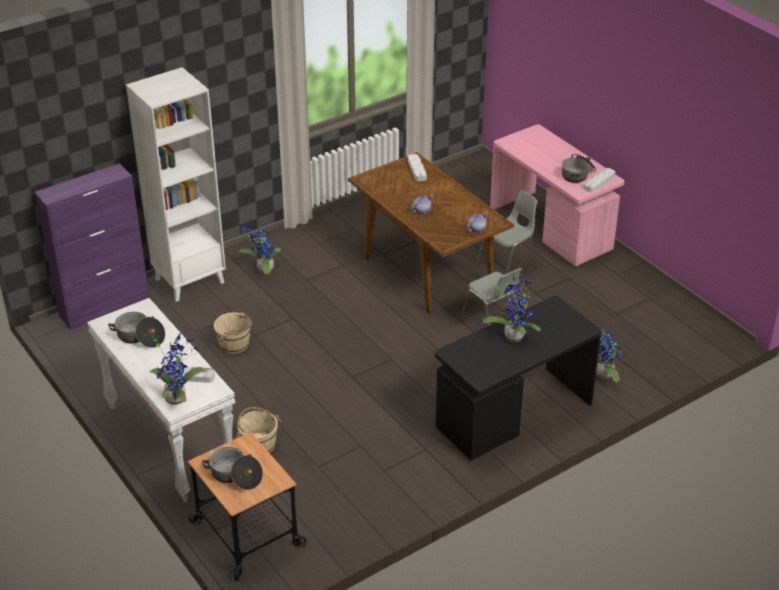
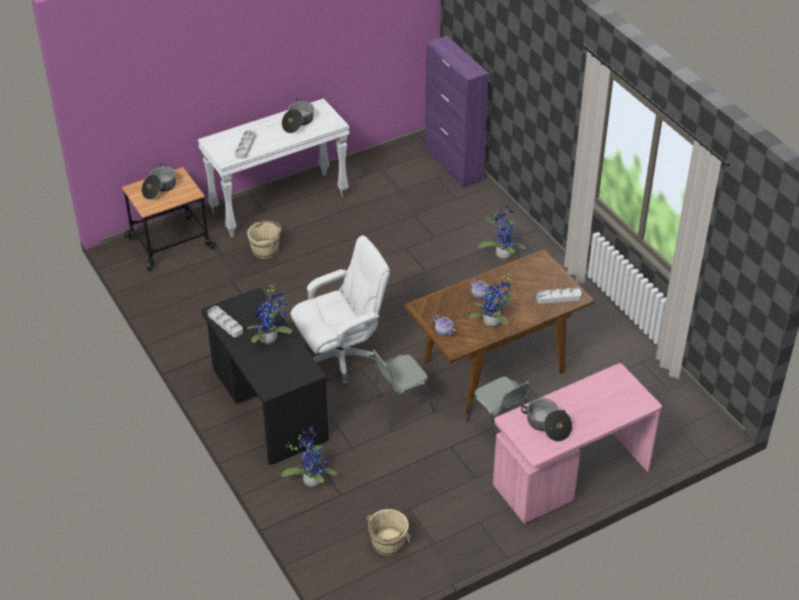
camera: 95 degrees right, 5 degrees up
white bookcase [126,67,226,302] -> none
potted plant [150,333,204,405] -> potted plant moved to [469,272,514,328]
beige bucket [214,312,252,354] -> beige bucket moved to [366,509,411,556]
grey tray [584,168,615,193] -> grey tray moved to [208,306,243,337]
none -> white office chair [290,235,390,386]

